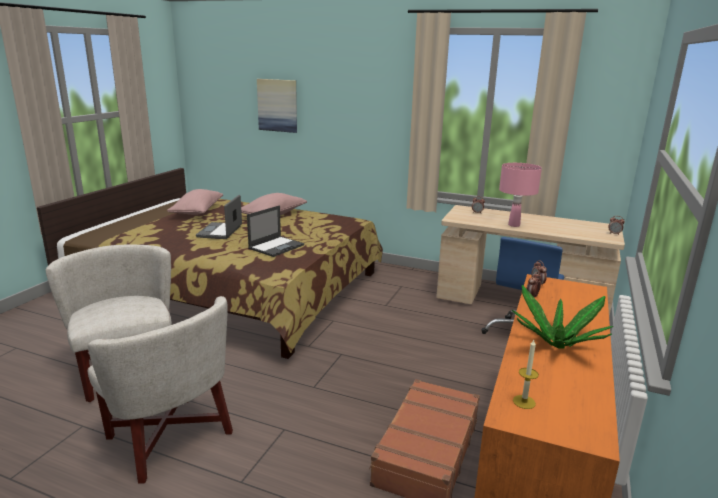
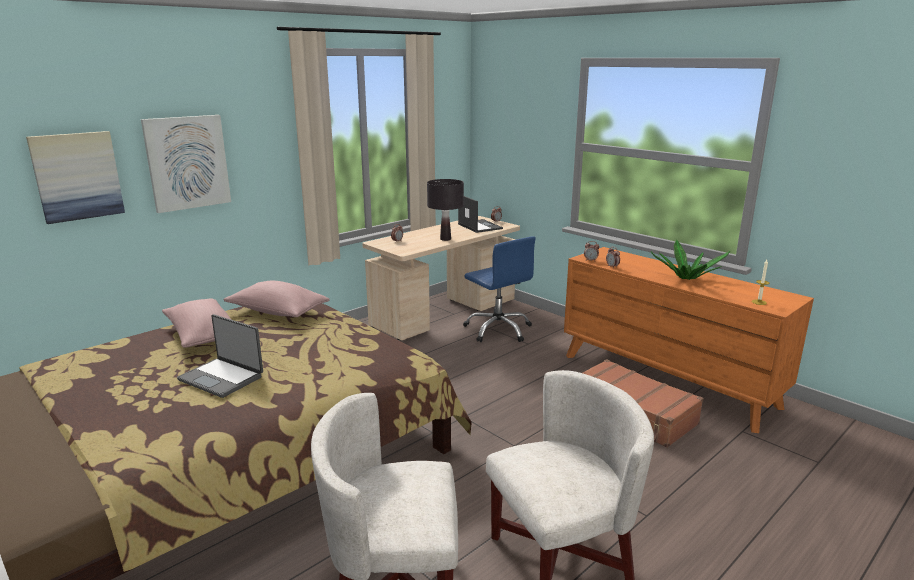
camera: 65 degrees left, 0 degrees up
pink pillow [167,189,223,215] -> pink pillow moved to [223,281,330,317]
laptop [247,205,304,257] -> laptop moved to [458,196,503,233]
pink table lamp [499,163,542,227] -> black table lamp [427,179,464,241]
none -> picture [141,115,231,213]

